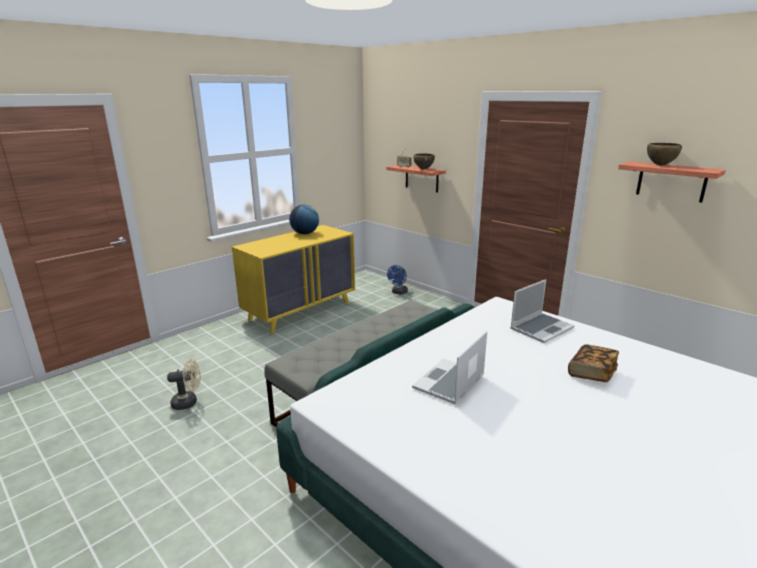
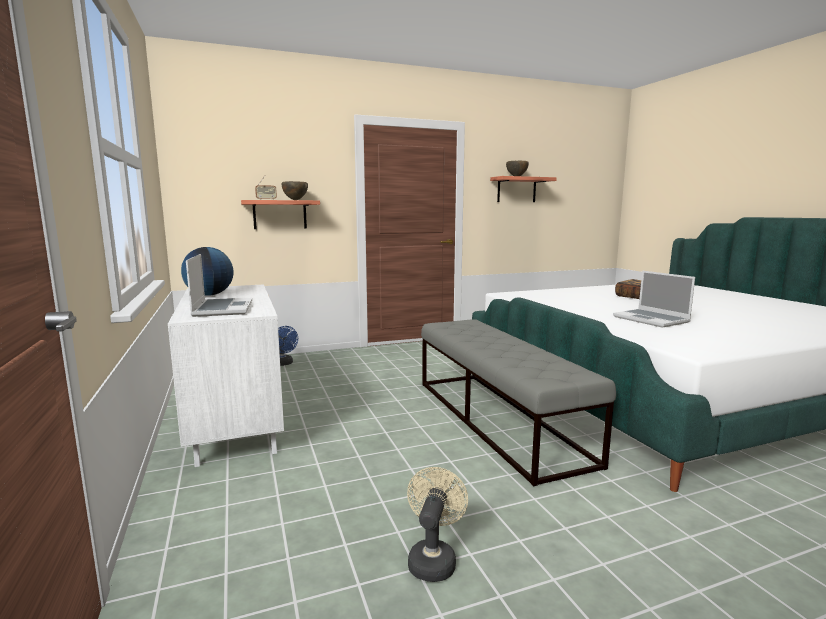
camera: 65 degrees left, 10 degrees down
yellow dresser [232,225,355,334] -> white dresser [168,284,284,467]
laptop [510,279,575,343] -> laptop moved to [186,254,252,317]

